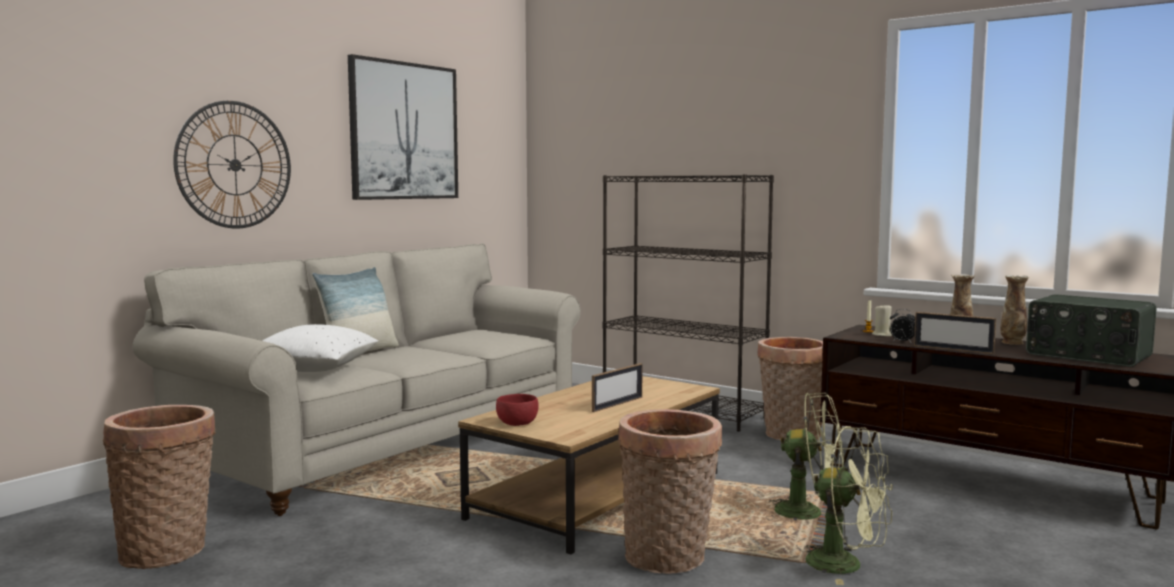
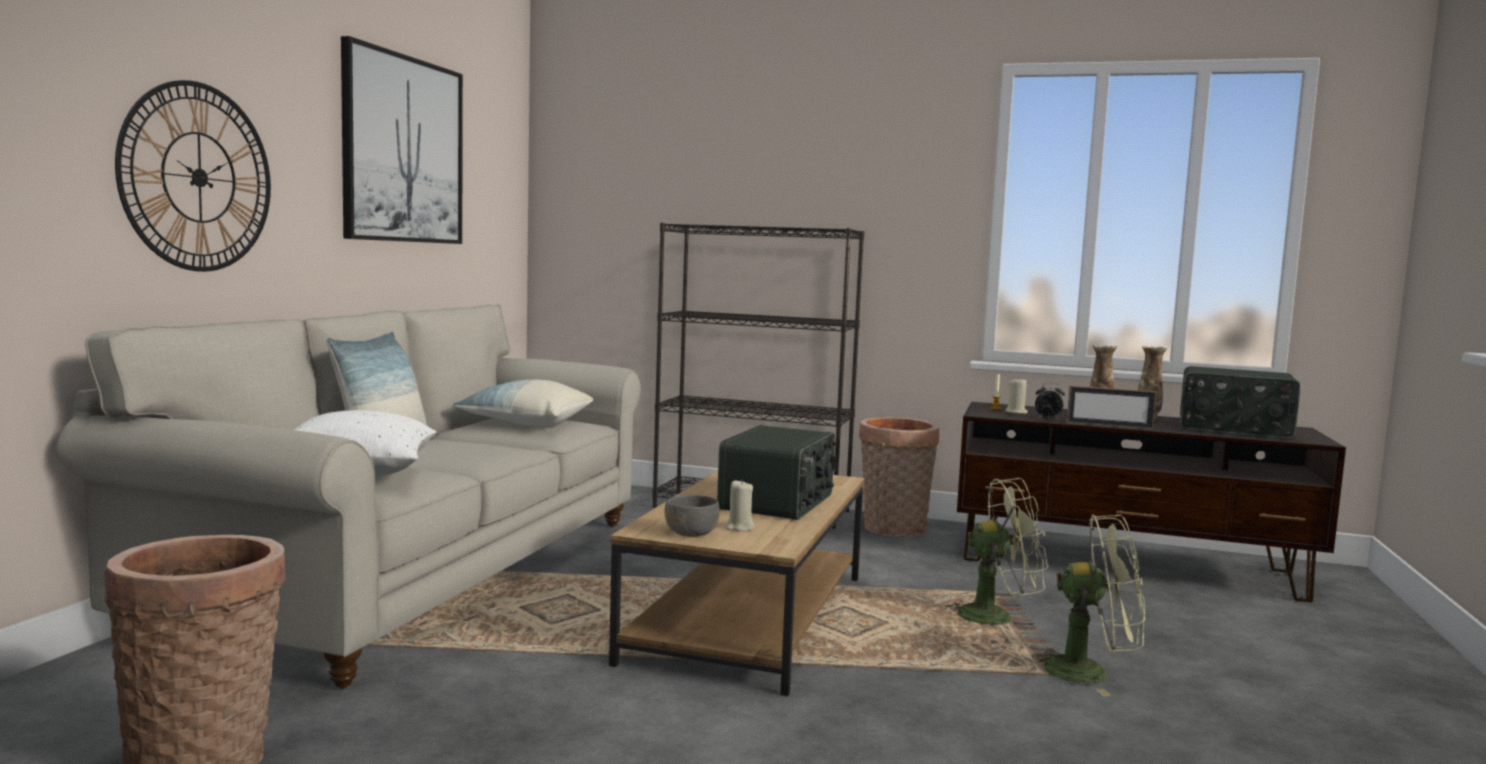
camera: 20 degrees left, 0 degrees up
red bowl [496,394,539,426] -> grey bowl [665,495,720,537]
picture frame [592,363,643,412] -> radio [717,425,837,520]
basket [618,409,722,574] -> none
none -> pillow [453,379,593,426]
none -> beige candle [725,479,754,531]

